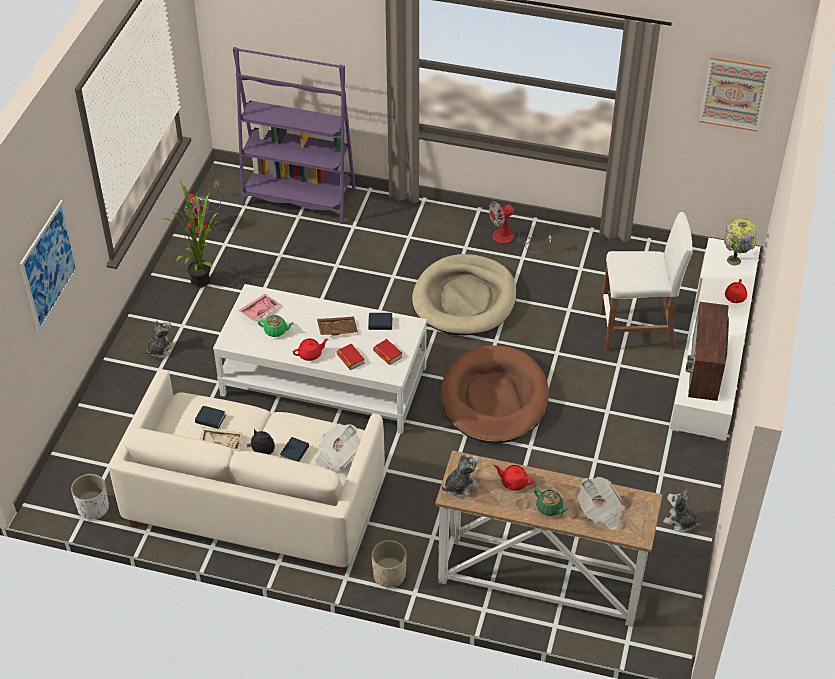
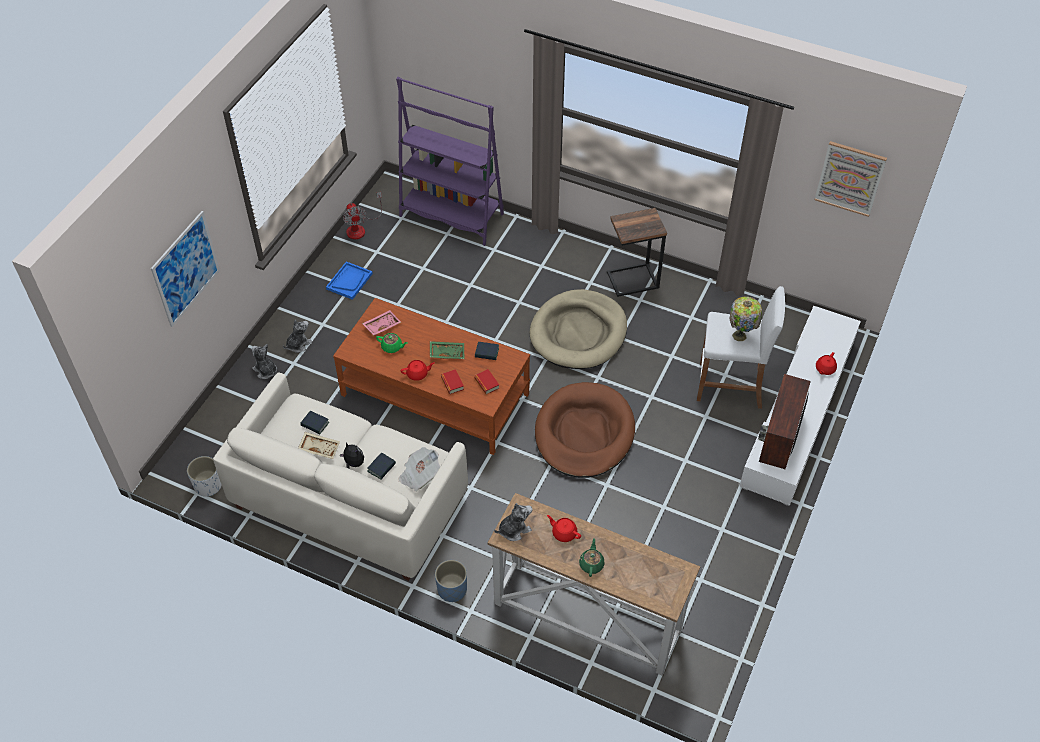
camera: 10 degrees right, 5 degrees up
potted plant [161,180,220,288] -> blue tray [326,261,373,300]
white coffee table [213,284,427,434] -> brown coffee table [333,298,530,455]
brown tray [317,317,358,335] -> green tray [430,341,464,359]
beige planter [372,540,407,588] -> blue planter [435,560,467,602]
fan [489,201,552,254] -> side table [607,208,667,297]
green teapot [534,488,569,516] -> green teapot turned 135 degrees counterclockwise [579,538,605,577]
newspaper [577,477,625,530] -> none
plush toy [663,489,702,533] -> plush toy moved to [252,344,277,379]
table lamp [724,218,757,265] -> table lamp moved to [730,296,762,341]

